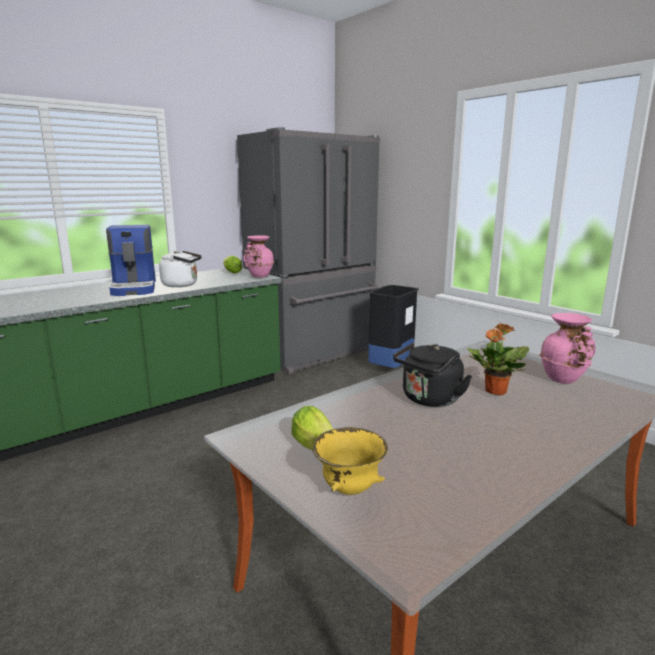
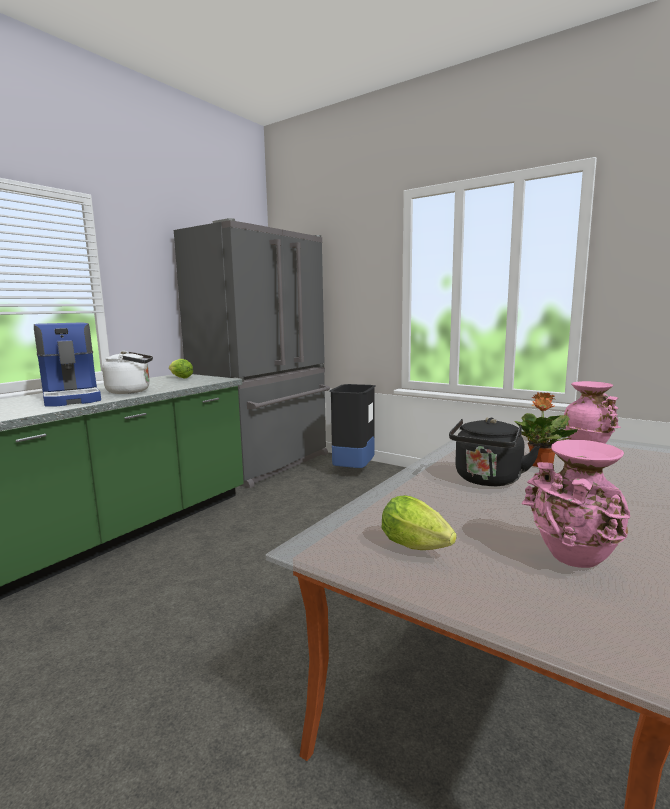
camera: 15 degrees left, 5 degrees down
pink vase [244,236,274,277] -> pink vase moved to [521,440,630,568]
yellow bowl [313,427,388,495] -> none

